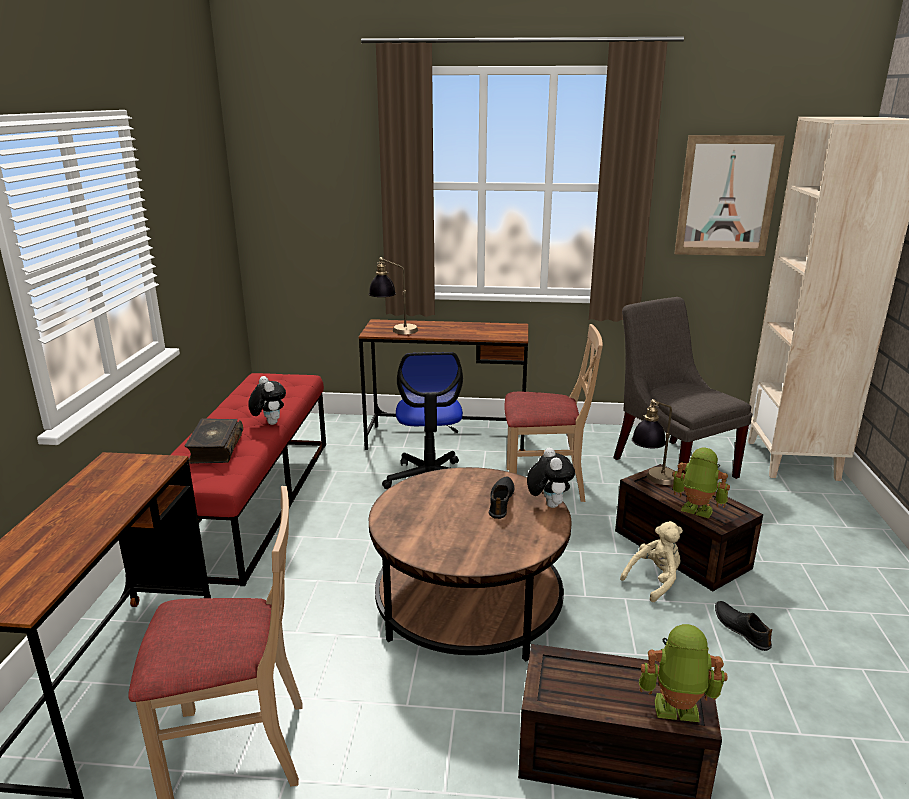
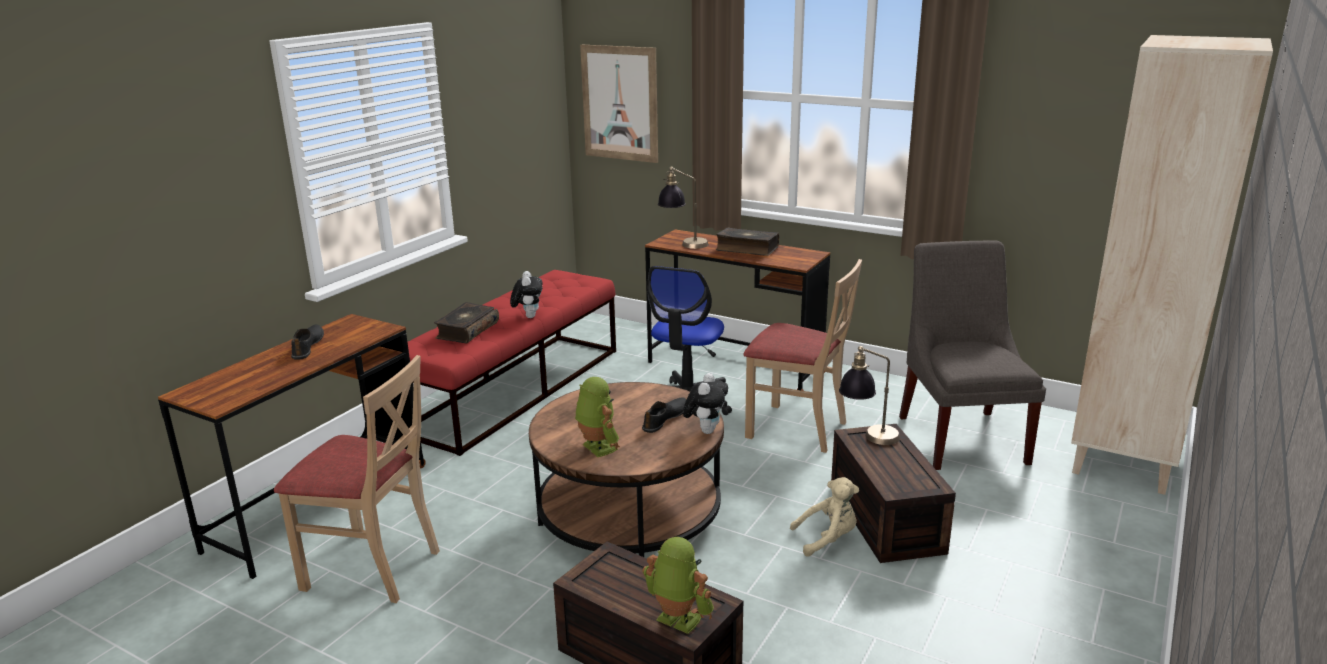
camera: 25 degrees right, 0 degrees up
toy robot [673,448,730,518] -> toy robot moved to [575,377,620,457]
picture [674,135,785,256] -> picture moved to [580,45,658,163]
black shoe [715,601,772,651] -> black shoe moved to [291,325,324,360]
none -> book [716,228,779,256]

